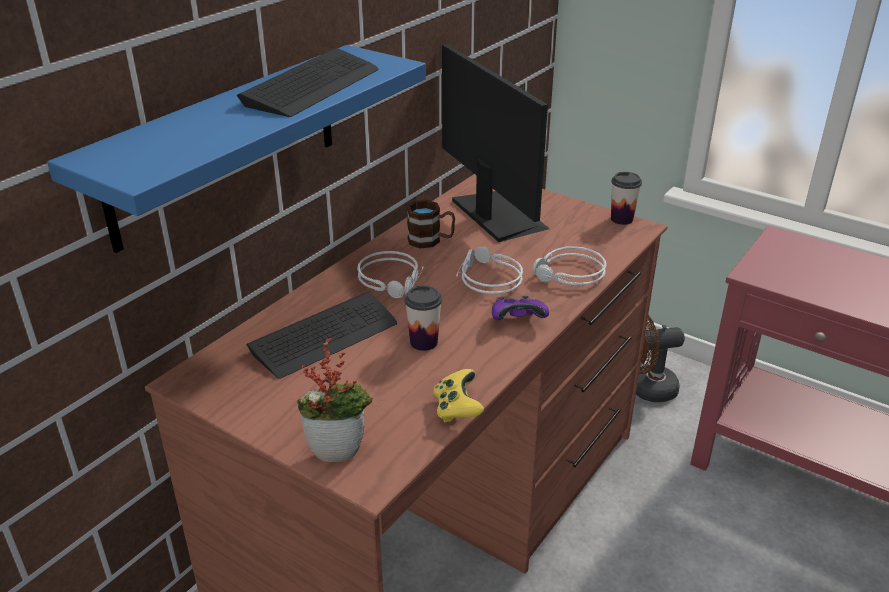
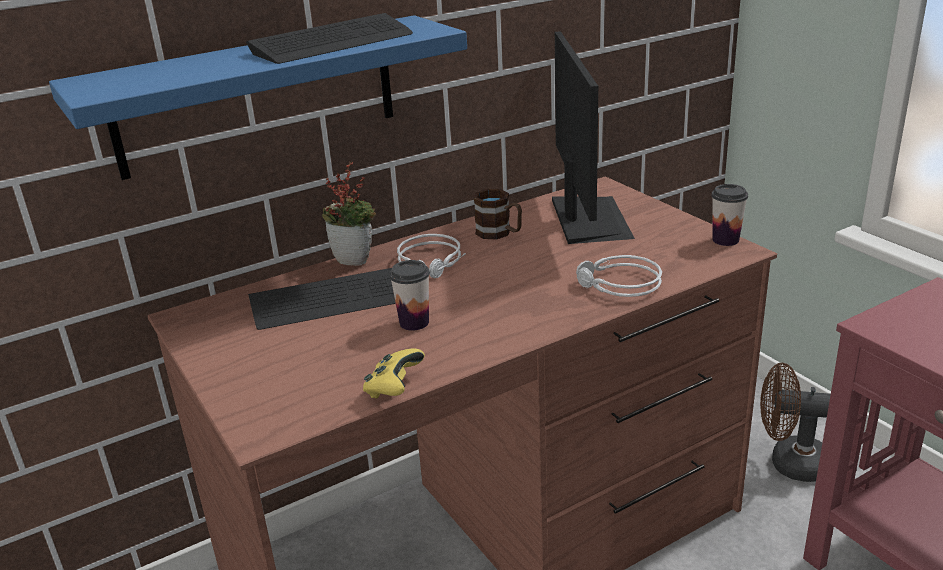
camera: 25 degrees right, 5 degrees down
potted plant [297,338,373,462] -> potted plant moved to [322,162,376,266]
grey headphones [456,246,523,294] -> none
purple game controller [492,296,549,320] -> none

